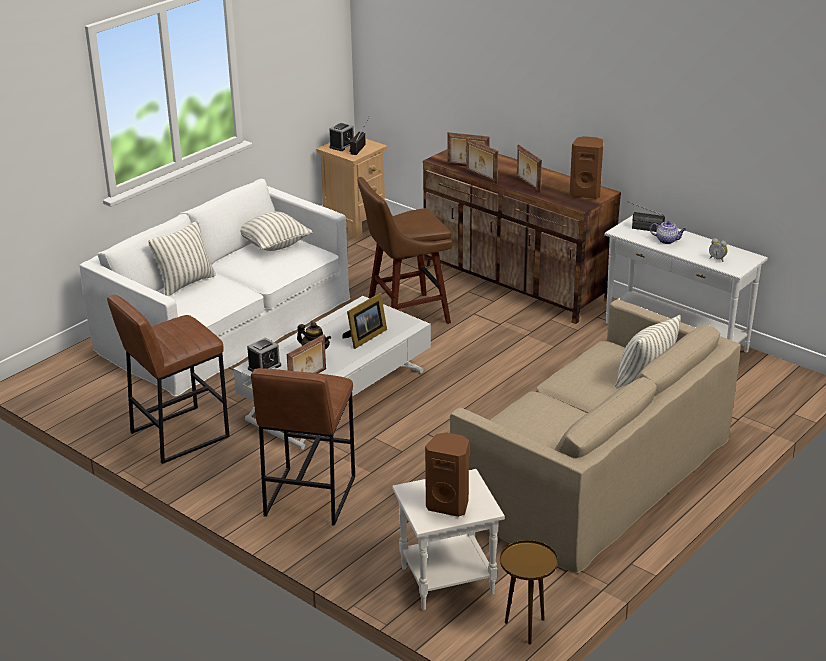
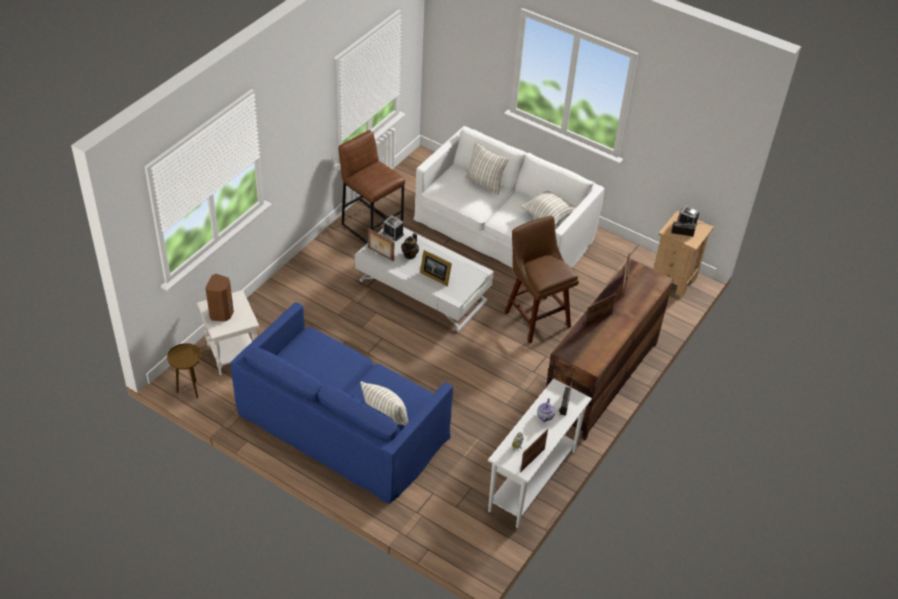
camera: 80 degrees right, 15 degrees up
brown stool [251,368,355,526] -> none
beige sofa [450,299,741,573] -> blue sofa [230,302,453,504]
picture frame [466,138,498,183] -> picture frame moved to [520,429,548,472]
brown speaker [570,136,603,199] -> none

